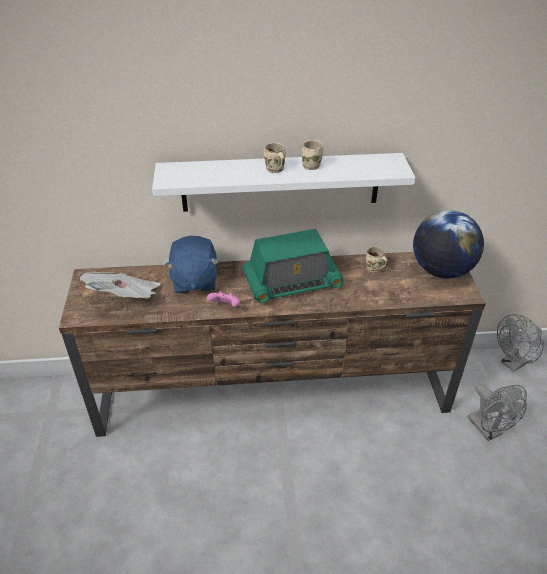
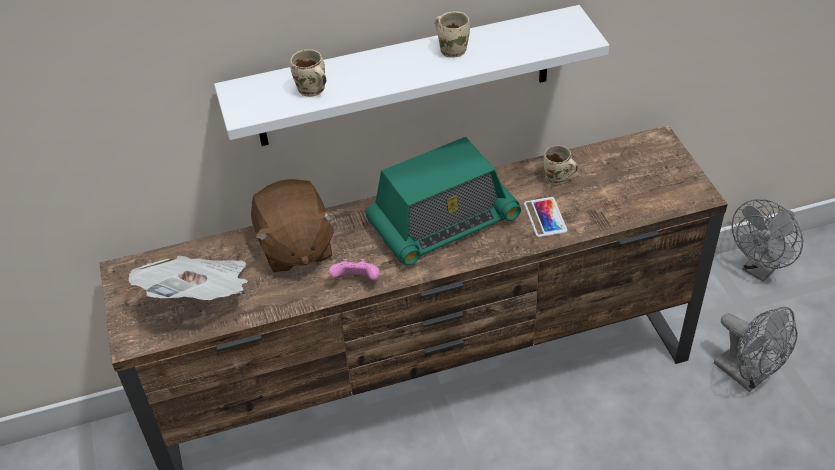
camera: 10 degrees left, 5 degrees up
blue plush toy [165,236,219,294] -> brown plush toy [251,179,336,273]
beige mug [264,143,286,173] -> beige mug moved to [290,49,327,97]
globe [413,210,484,278] -> none
none -> phone [524,197,568,237]

